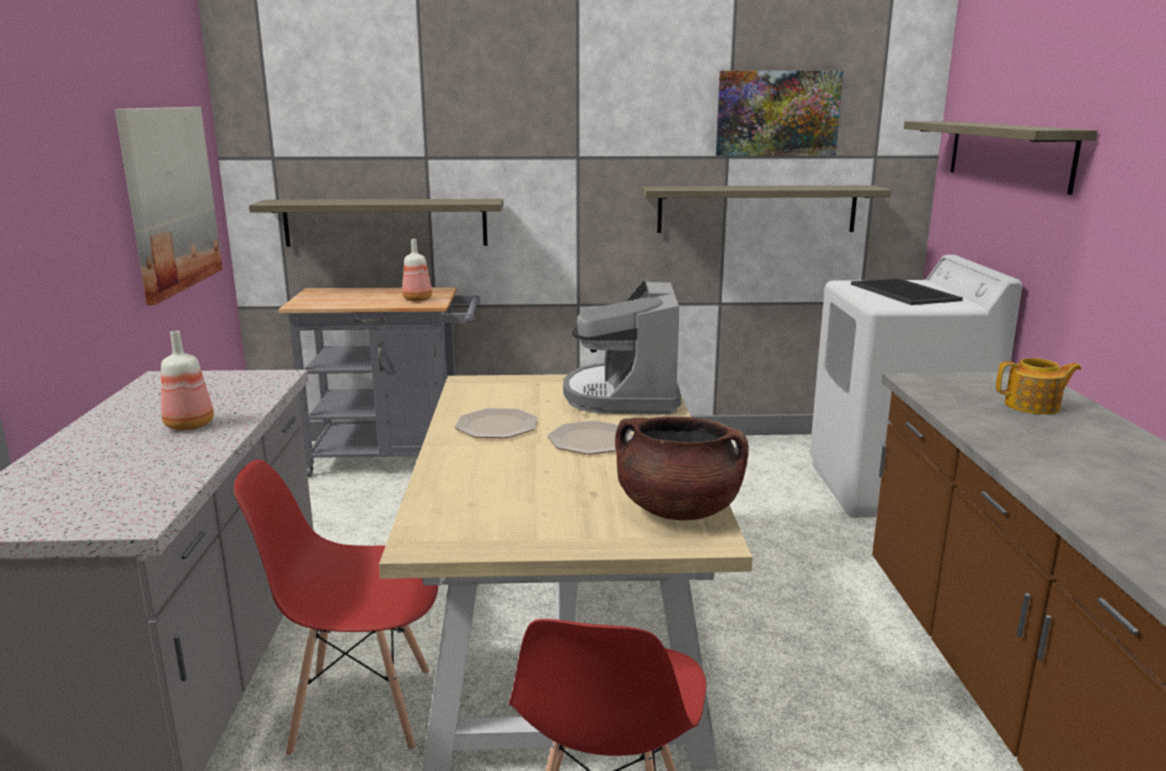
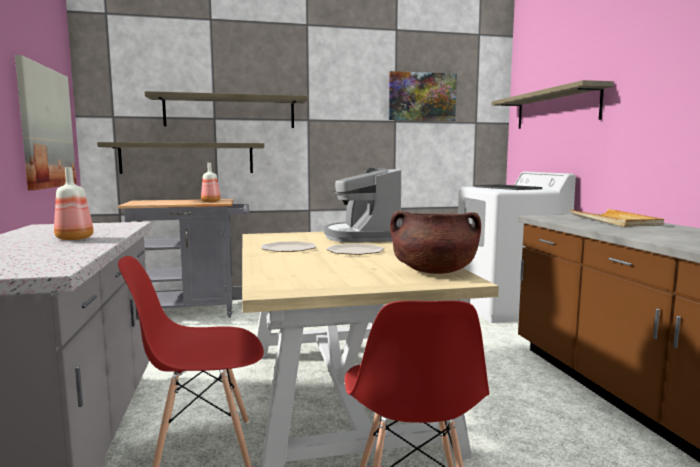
camera: 10 degrees left, 10 degrees down
shelf [641,185,891,233] -> shelf moved to [145,91,308,128]
teapot [996,358,1081,415] -> beige tray [570,209,664,227]

